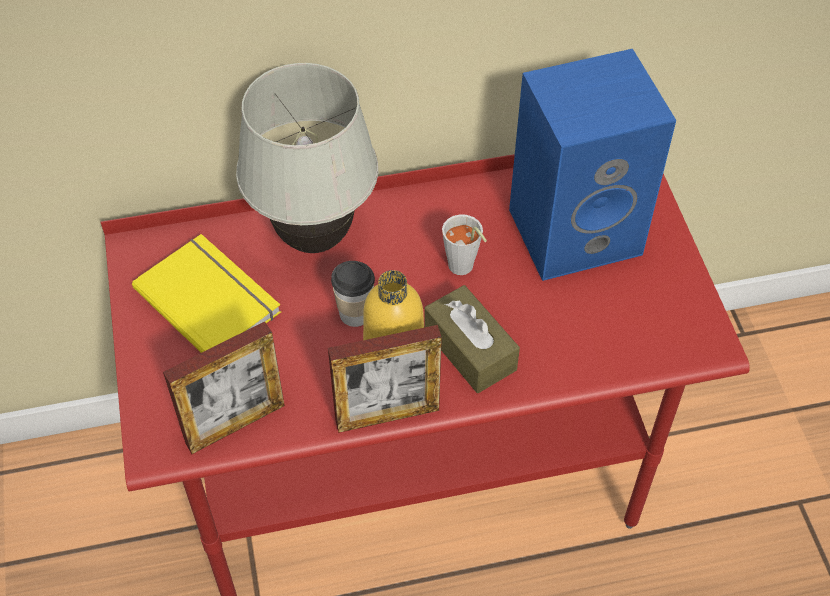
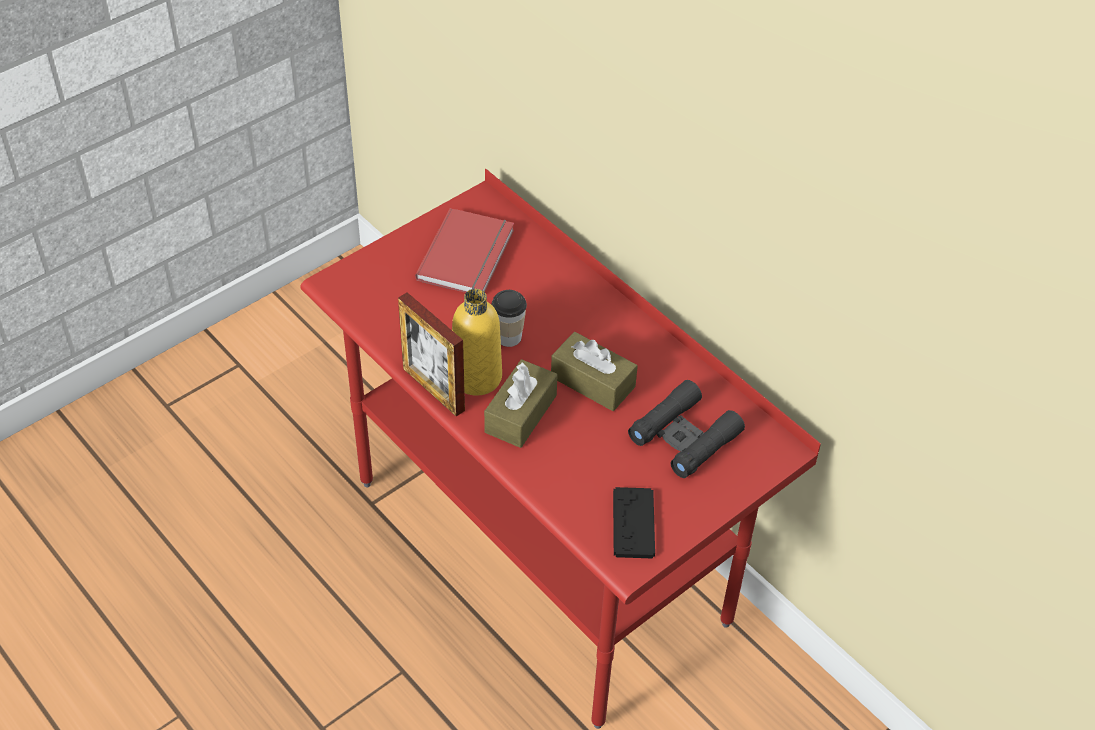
camera: 60 degrees right, 5 degrees down
yellow book [132,234,281,353] -> red book [415,208,514,293]
picture frame [163,322,285,454] -> none
white table lamp [236,63,378,253] -> none
grey cup [442,214,487,275] -> brown tissue box [551,332,638,411]
blue speaker [509,49,676,281] -> black binoculars [628,380,745,478]
none -> black game controller [613,487,655,559]

